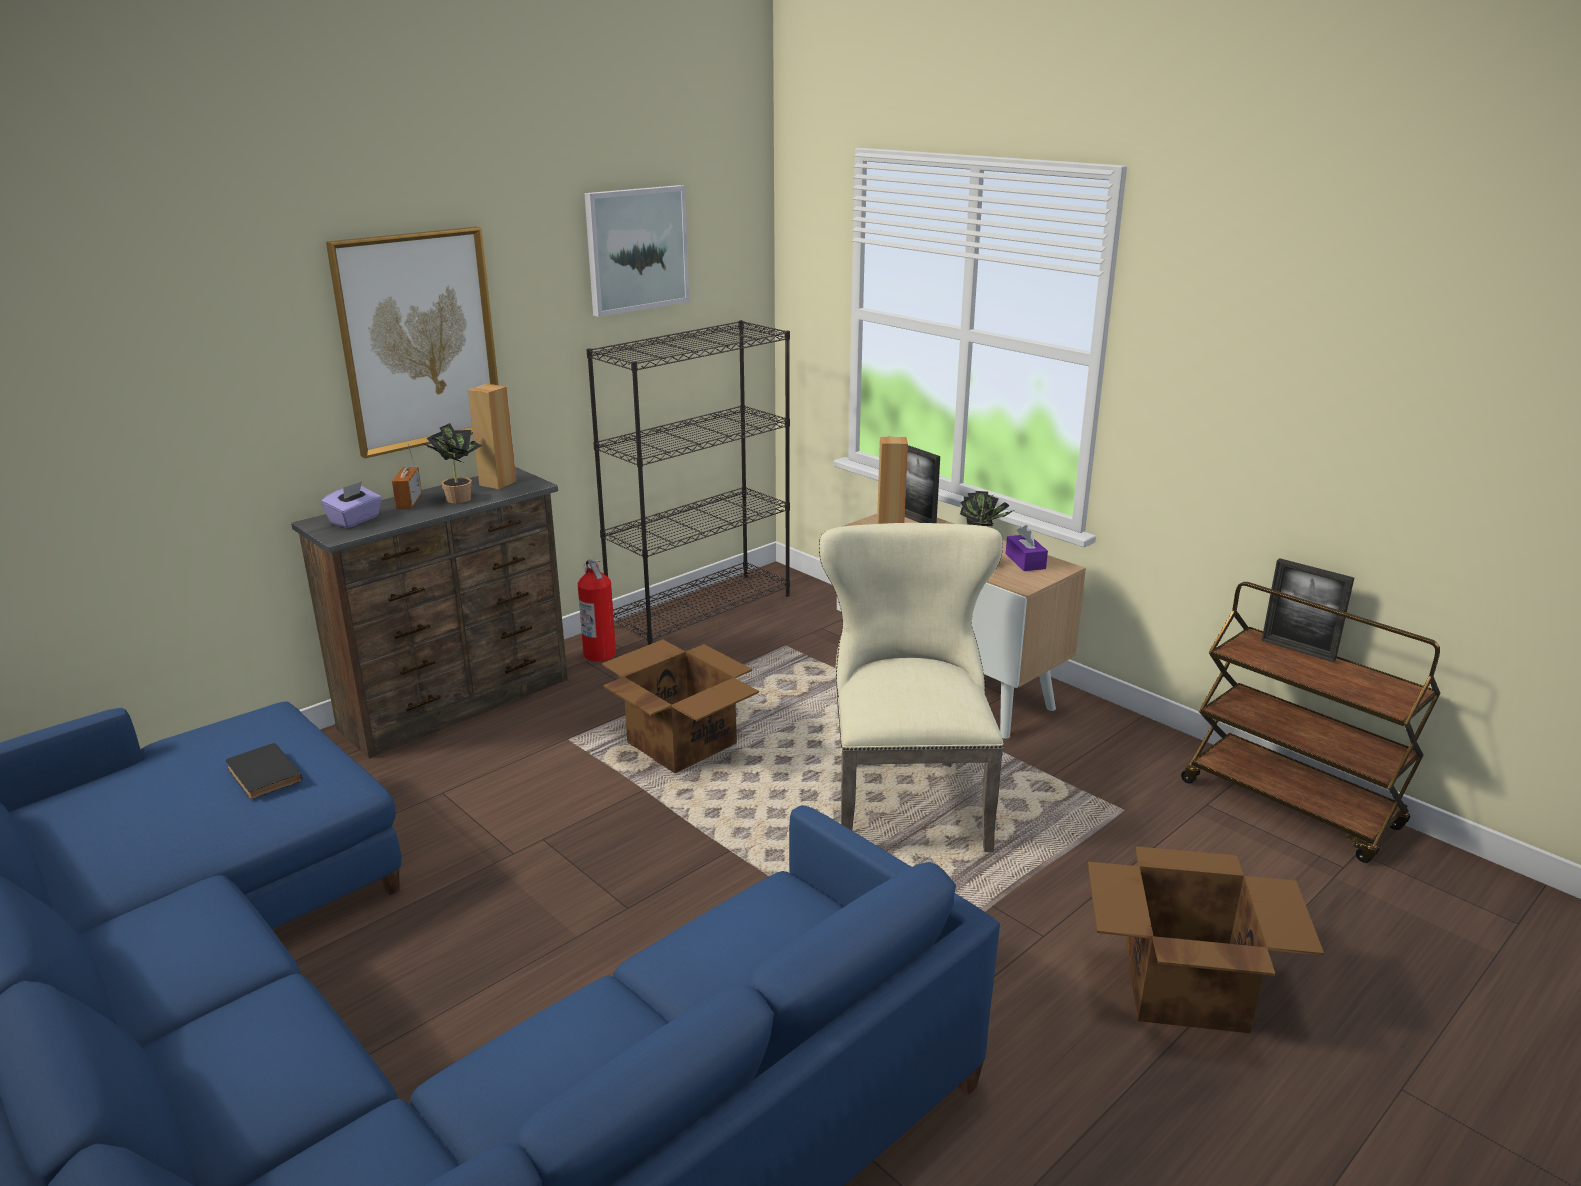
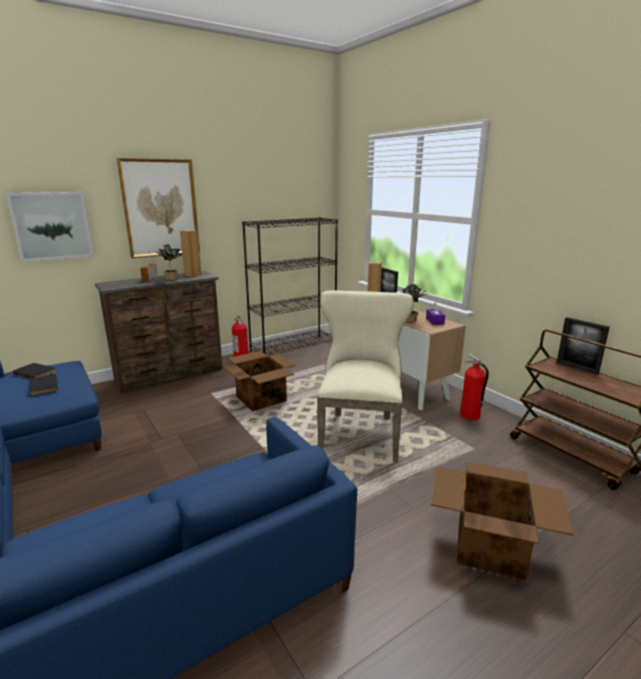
camera: 10 degrees right, 5 degrees down
purple tissue box [321,481,382,528] -> none
picture [585,185,690,317] -> picture moved to [6,192,94,262]
none -> black book [13,363,56,379]
none -> fire extinguisher [460,354,489,420]

